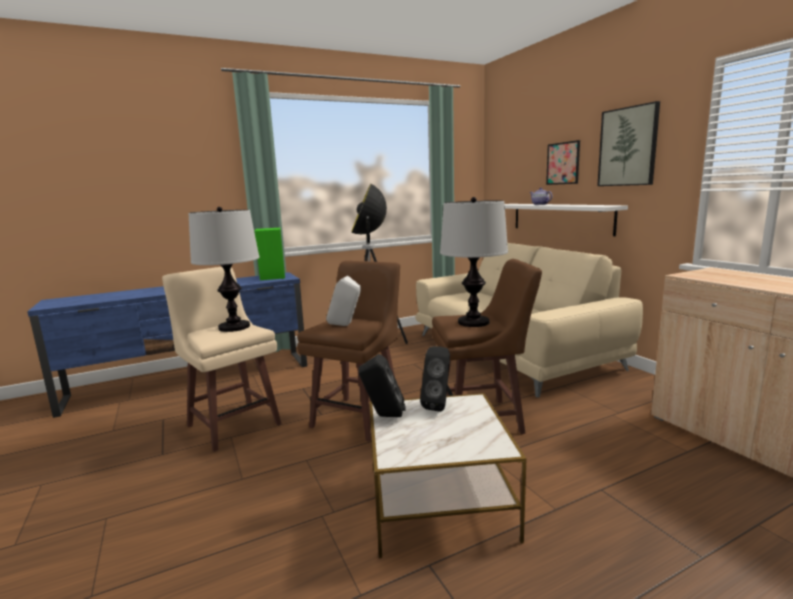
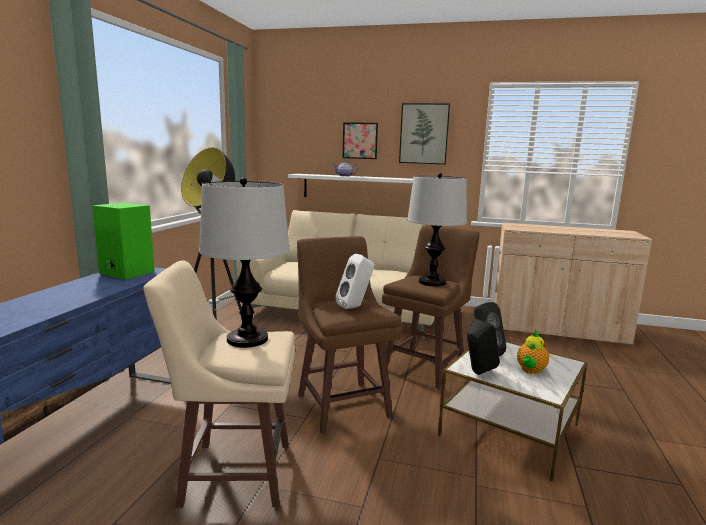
camera: 50 degrees left, 0 degrees up
none -> teapot [517,331,549,374]

